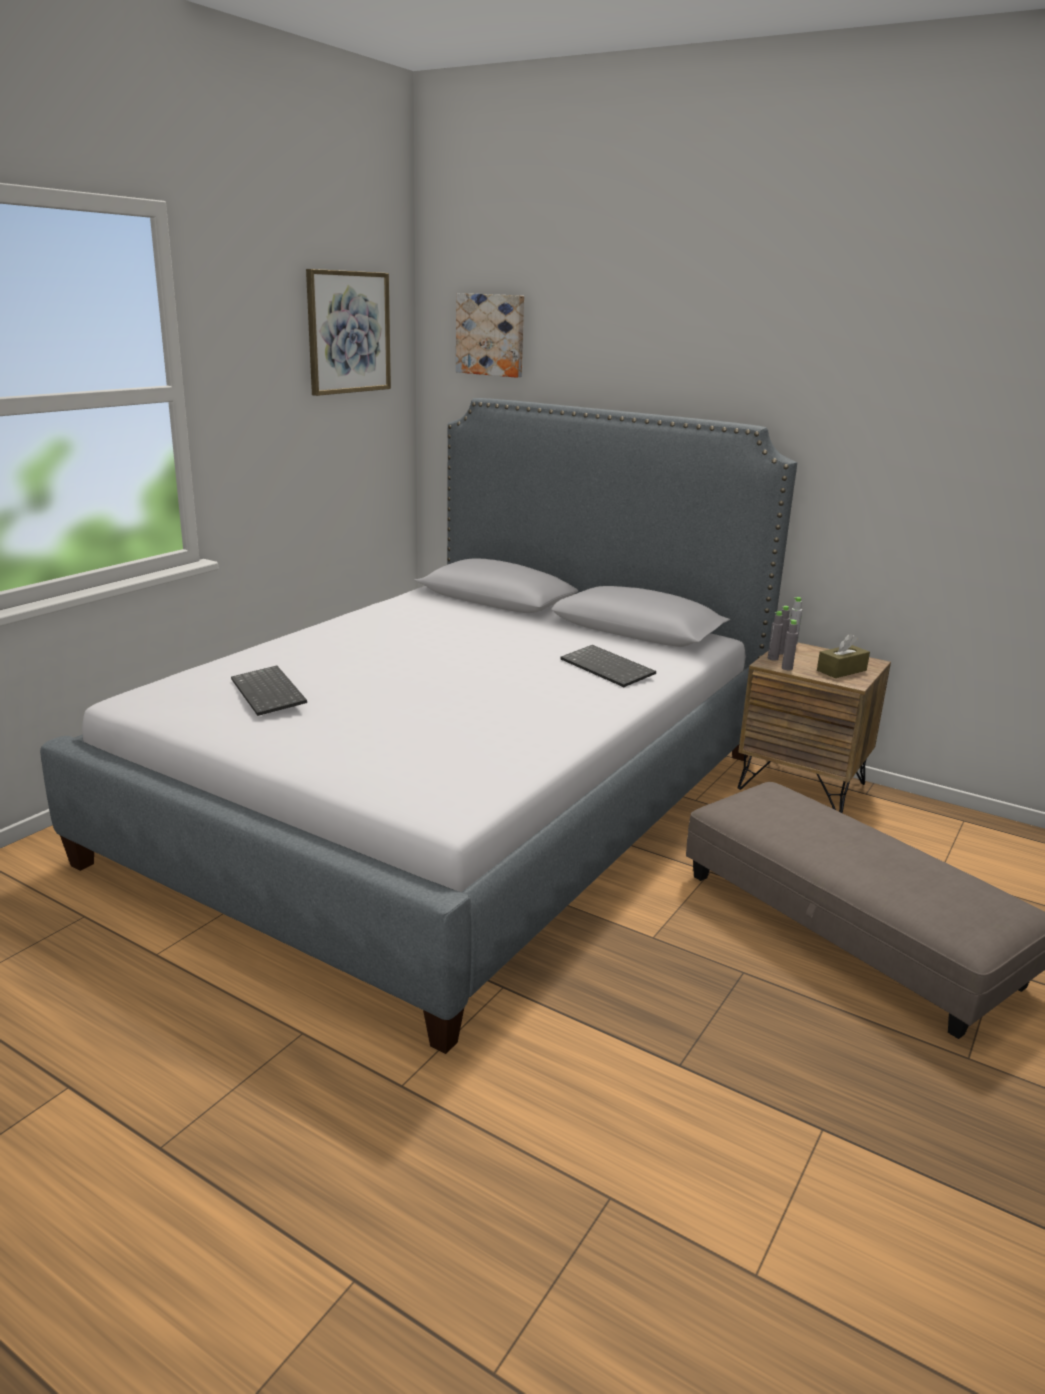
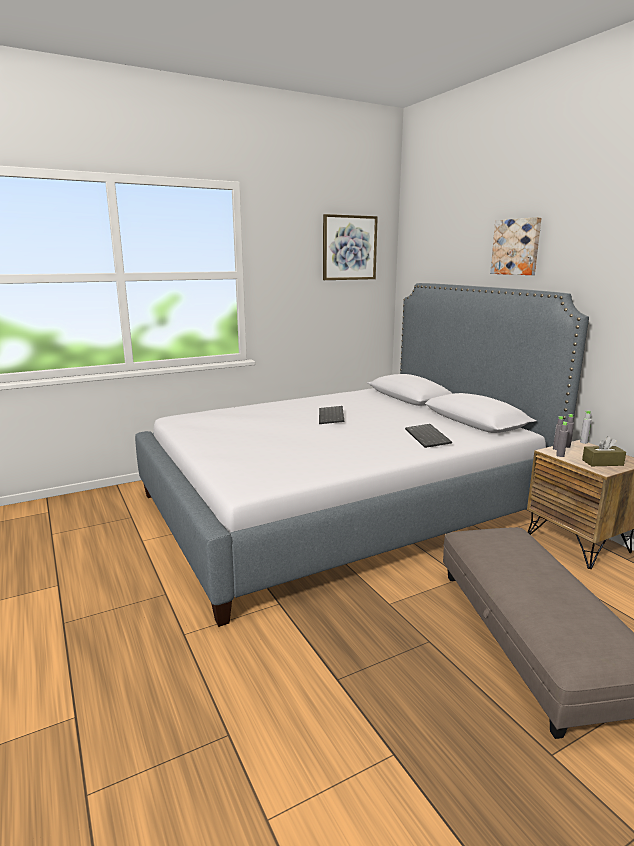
camera: 30 degrees right, 5 degrees down
keyboard [231,666,307,716] -> keyboard moved to [319,406,344,424]
picture [456,293,524,378] -> picture moved to [490,217,542,275]

